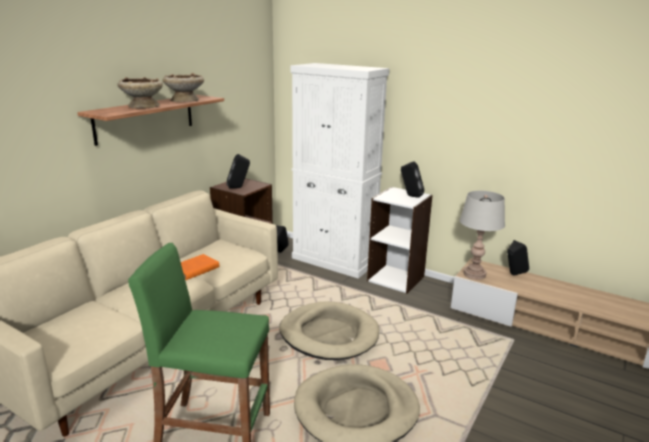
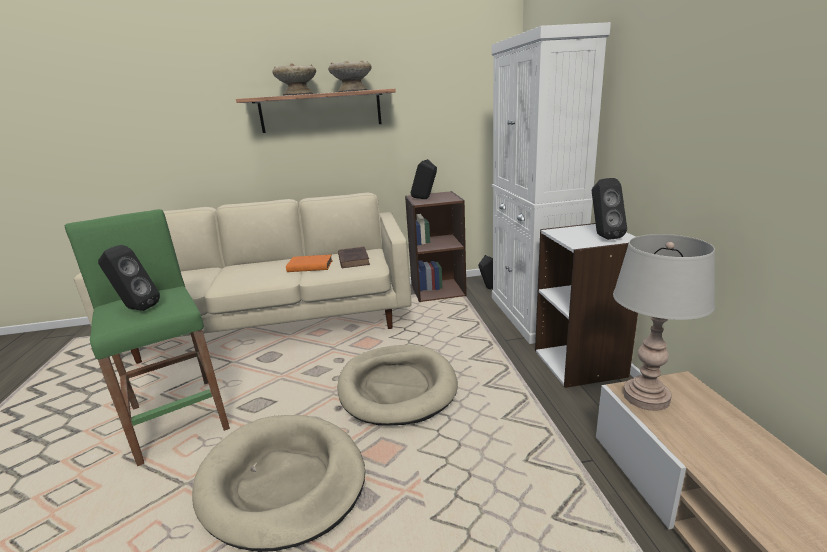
camera: 50 degrees right, 0 degrees up
black speaker [507,240,529,275] -> black speaker moved to [98,245,160,311]
none -> brown book [338,247,370,268]

